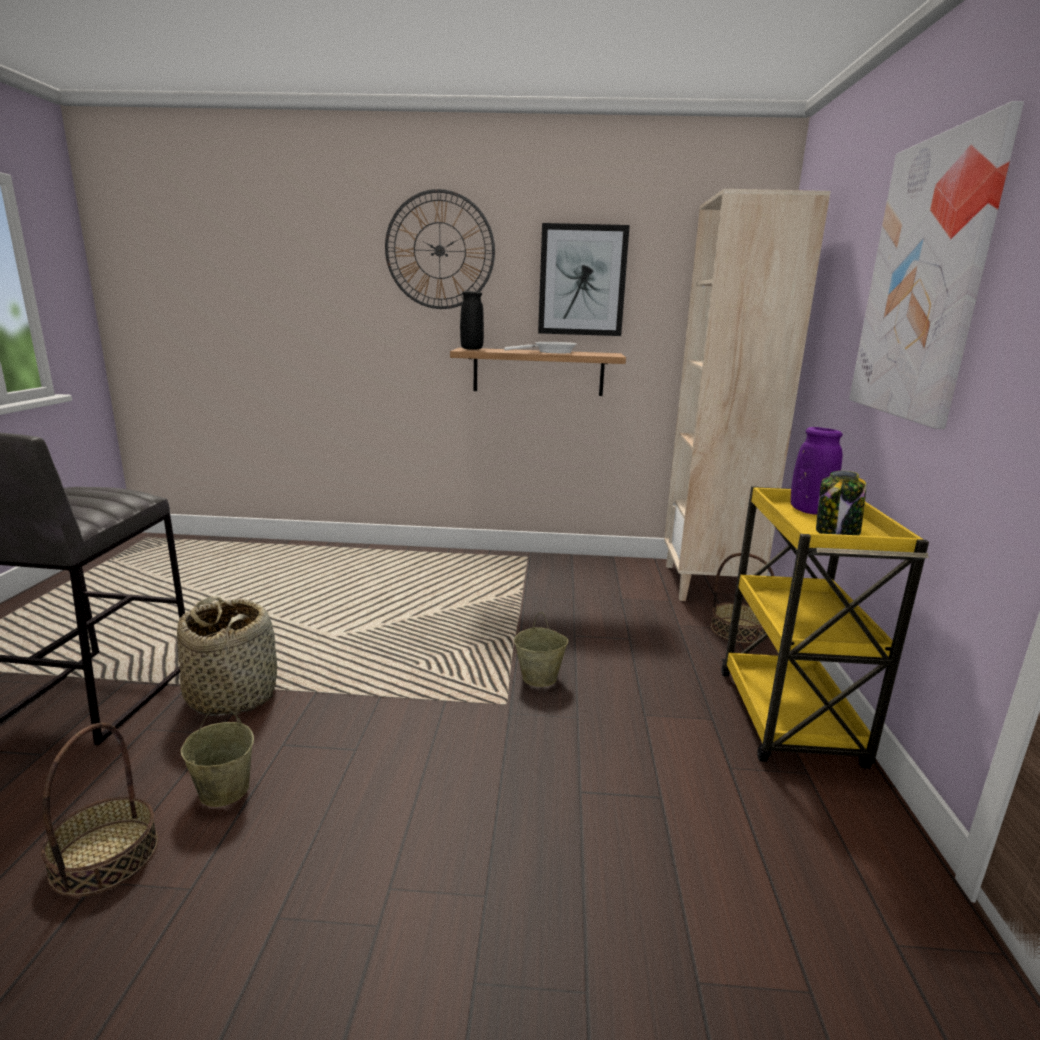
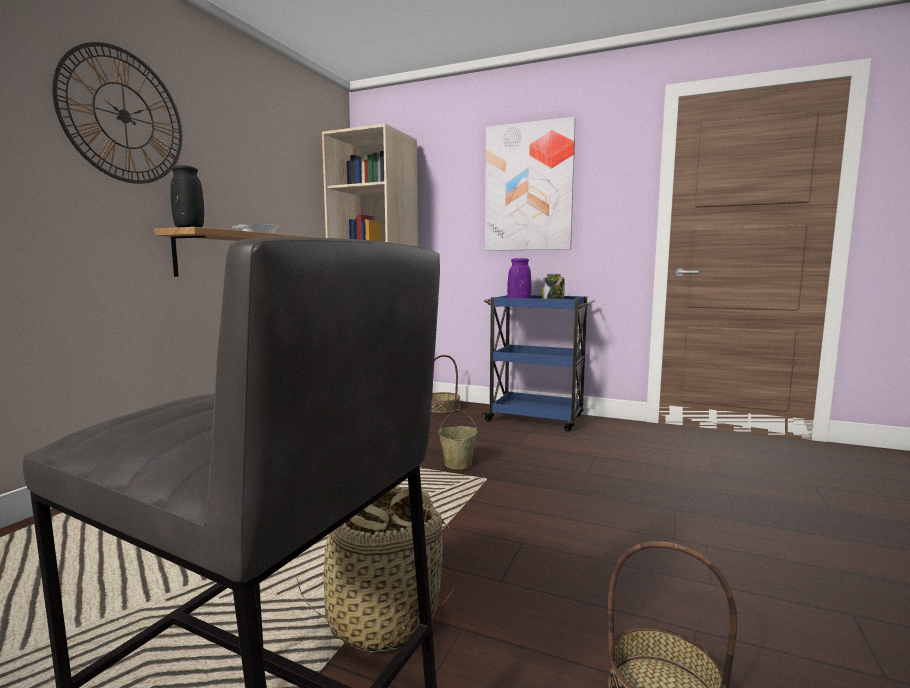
camera: 70 degrees left, 10 degrees down
beige bucket [180,707,254,807] -> none
picture [538,223,630,336] -> none
yellow cart [721,486,929,769] -> blue cart [482,295,595,431]

